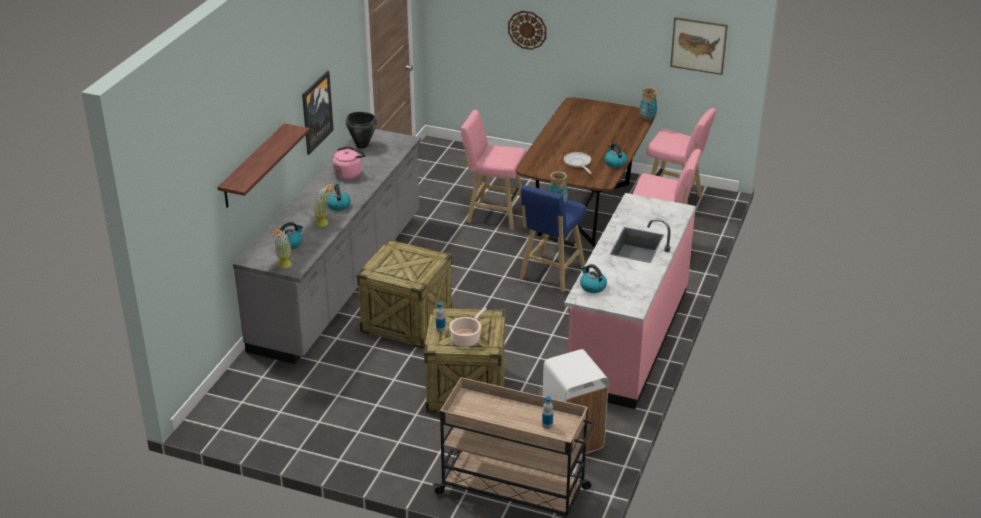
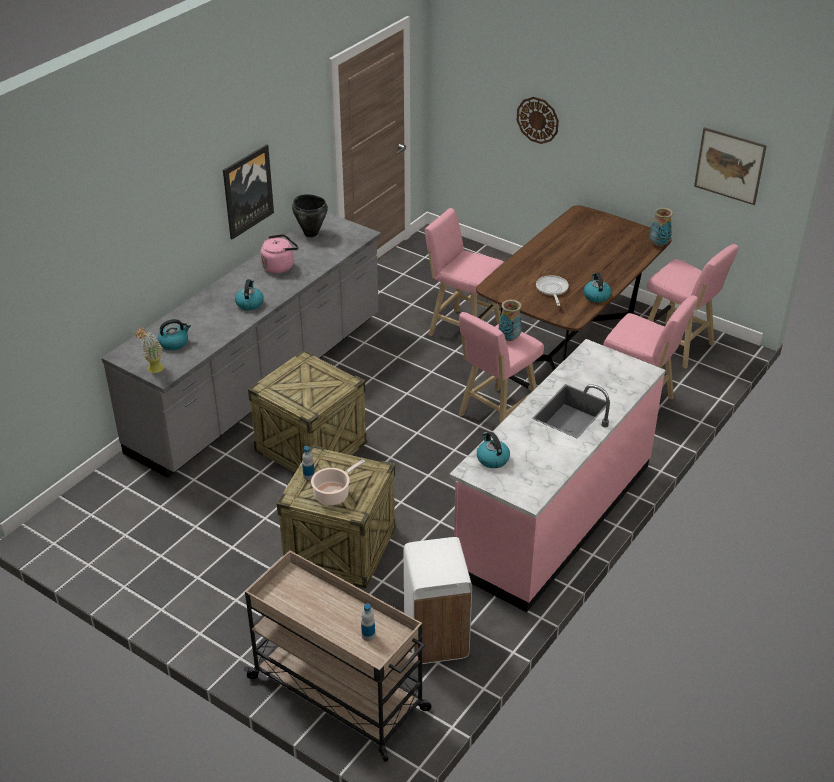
camera: 15 degrees right, 5 degrees up
shelf [217,123,310,208] -> none
potted plant [313,183,334,227] -> none
blue stool [519,185,586,292] -> pink stool [459,312,544,423]

